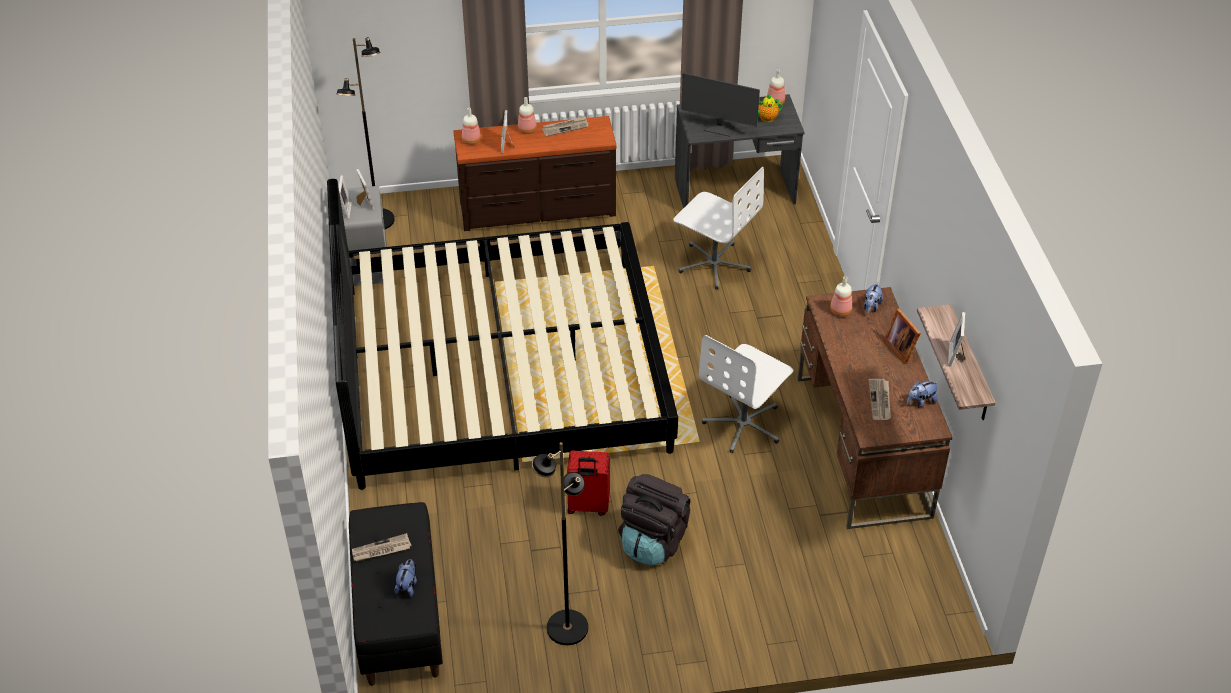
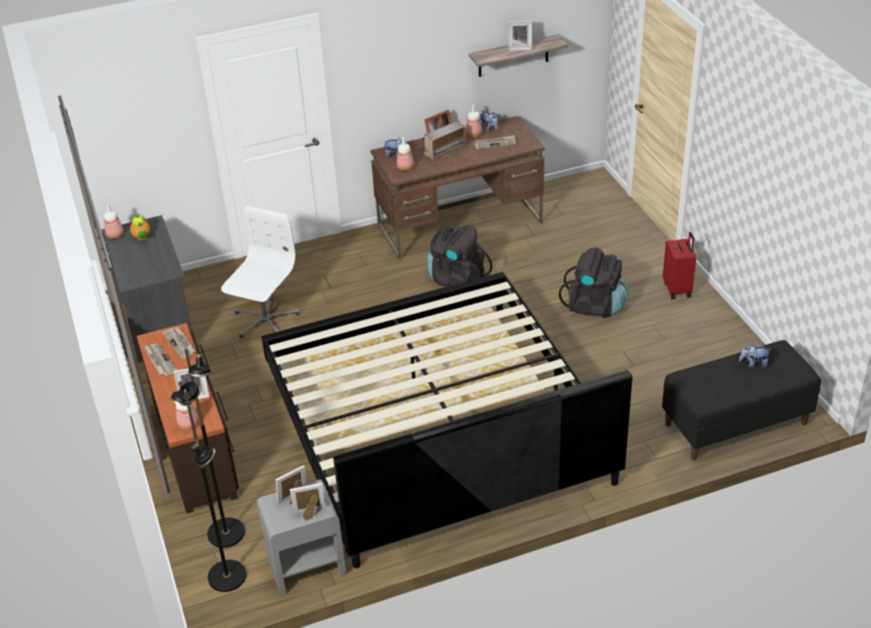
camera: 100 degrees left, 5 degrees down
newspaper [352,533,412,562] -> newspaper moved to [163,327,195,359]
bottle [518,97,537,134] -> bottle moved to [466,104,482,138]
black floor lamp [532,442,588,645] -> black floor lamp moved to [170,348,245,548]
red suitcase [567,451,610,516] -> red suitcase moved to [663,232,696,300]
monitor [681,73,760,137] -> none
white office chair [699,335,793,453] -> black backpack [428,225,492,287]
none -> radio [423,121,468,161]

